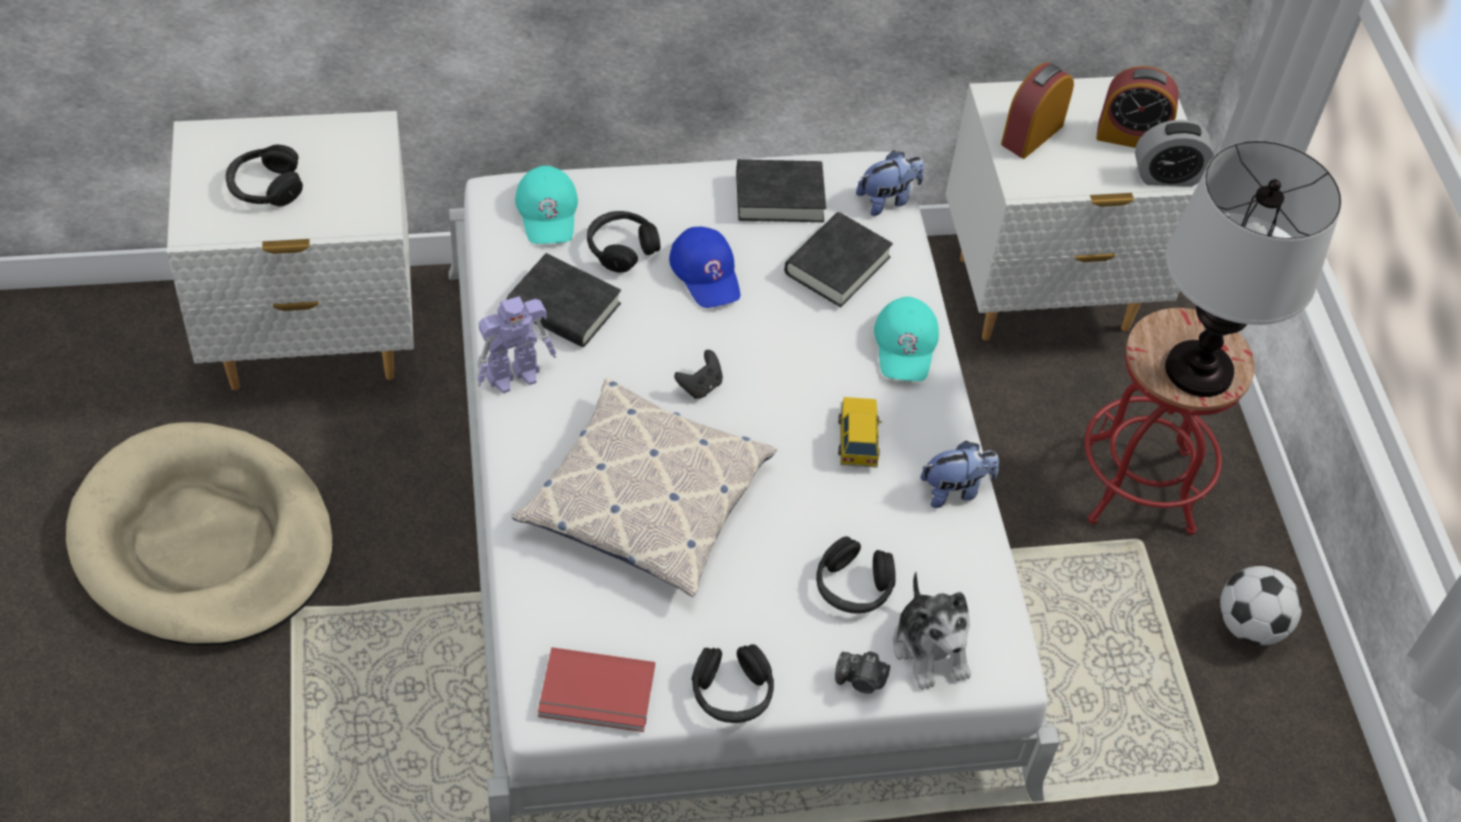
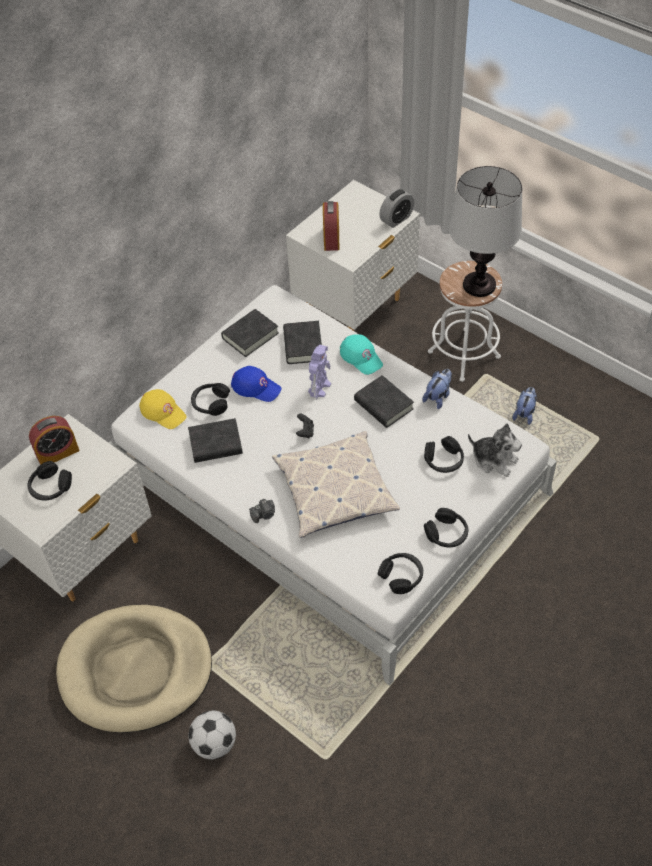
camera: 35 degrees left, 0 degrees up
toy robot [476,296,556,393] -> toy robot moved to [308,345,331,400]
turquoise cap [515,166,578,244] -> yellow cap [139,389,187,429]
red book [538,647,655,732] -> black headphones [378,553,423,594]
camera [835,651,890,693] -> camera moved to [249,499,275,523]
toy car [838,397,882,468] -> black book [354,375,414,428]
plush toy [856,150,924,216] -> plush toy moved to [513,387,537,425]
red stool [1085,308,1255,535] -> white stool [428,261,502,382]
alarm clock [1096,66,1179,148] -> alarm clock moved to [29,416,79,465]
football [1220,566,1302,645] -> football moved to [188,711,236,759]

